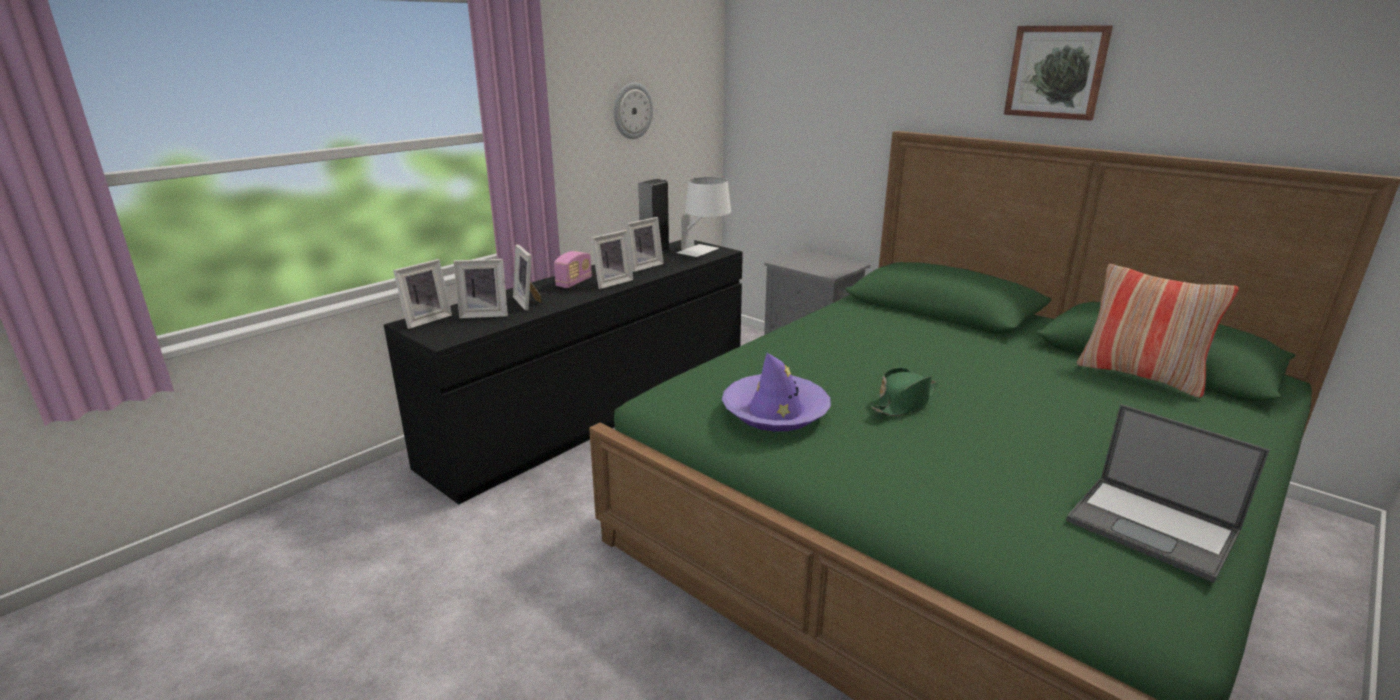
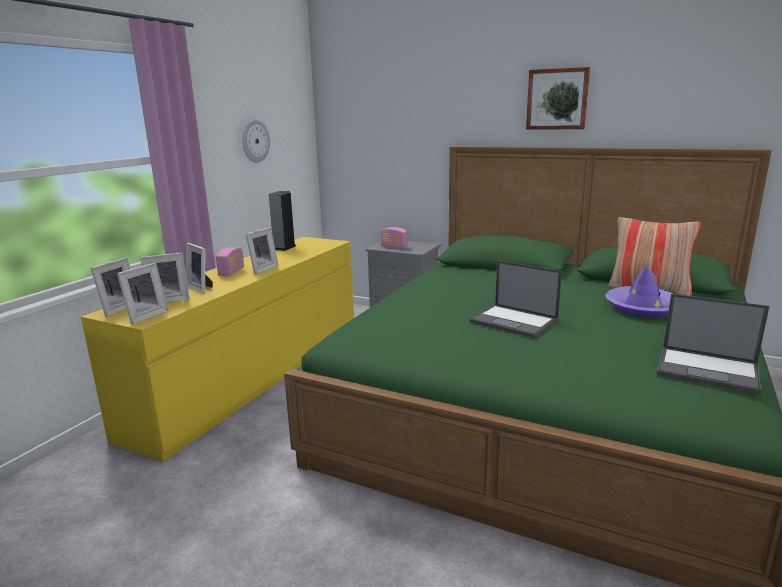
camera: 15 degrees left, 5 degrees down
black dresser [384,240,743,505] -> yellow dresser [81,237,354,462]
picture frame [626,217,664,272] -> picture frame moved to [117,263,169,324]
white table lamp [677,177,731,257] -> none
purple hat [722,353,831,432] -> purple hat moved to [605,266,674,318]
green hat [871,368,938,416] -> laptop [470,260,562,338]
none -> radio [381,227,408,248]

